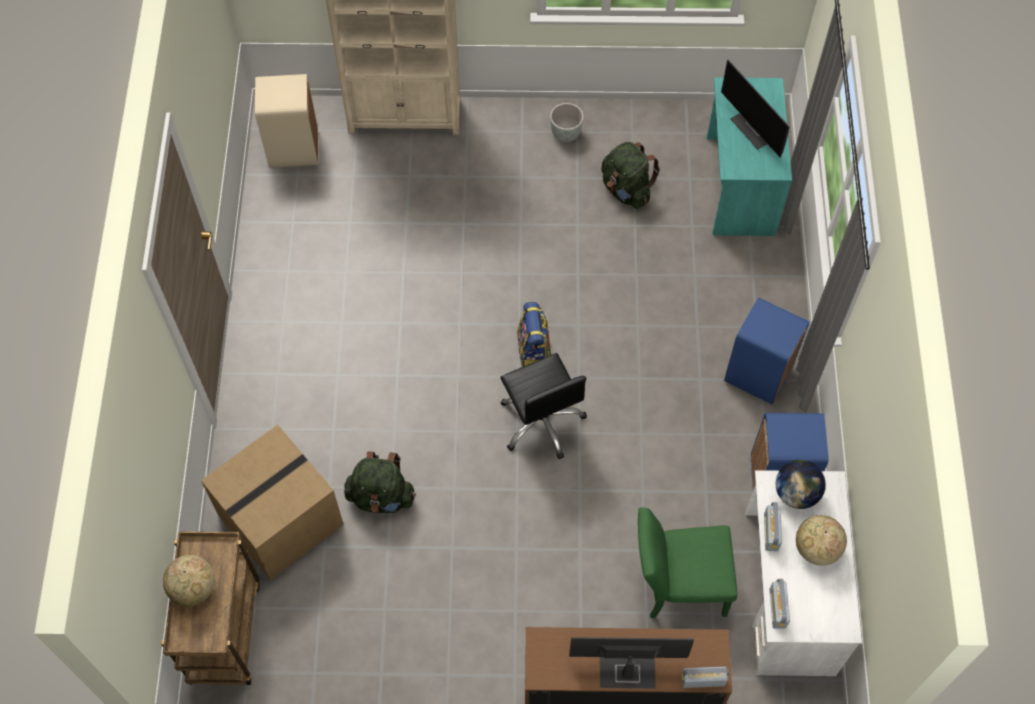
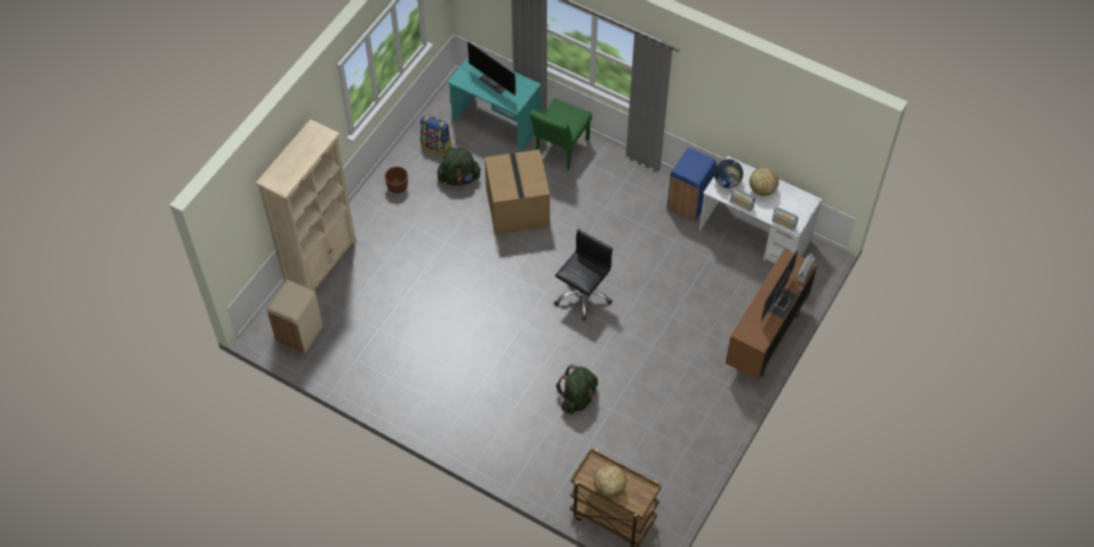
camera: 60 degrees left, 5 degrees down
cardboard box [201,425,344,580] -> cardboard box moved to [485,149,550,235]
black office chair [500,353,587,459] -> black office chair turned 60 degrees counterclockwise [554,229,613,321]
backpack [517,302,551,367] -> backpack moved to [420,115,452,155]
grey planter [550,103,583,142] -> brown planter [385,166,408,193]
green chair [638,508,737,618] -> green chair moved to [529,98,592,170]
monitor [721,60,790,158] -> monitor turned 45 degrees clockwise [467,41,516,95]
blue trash can [724,297,809,405] -> none

